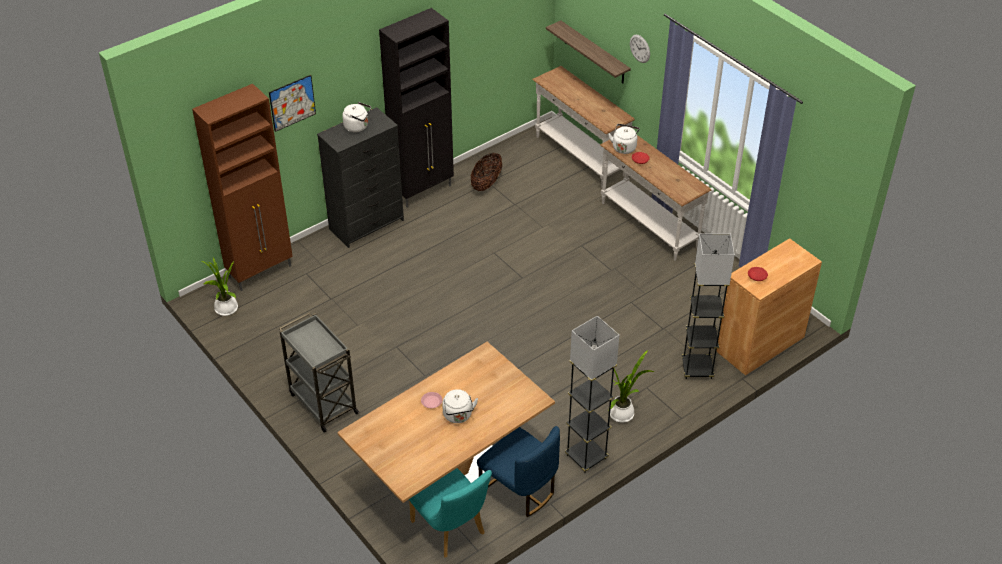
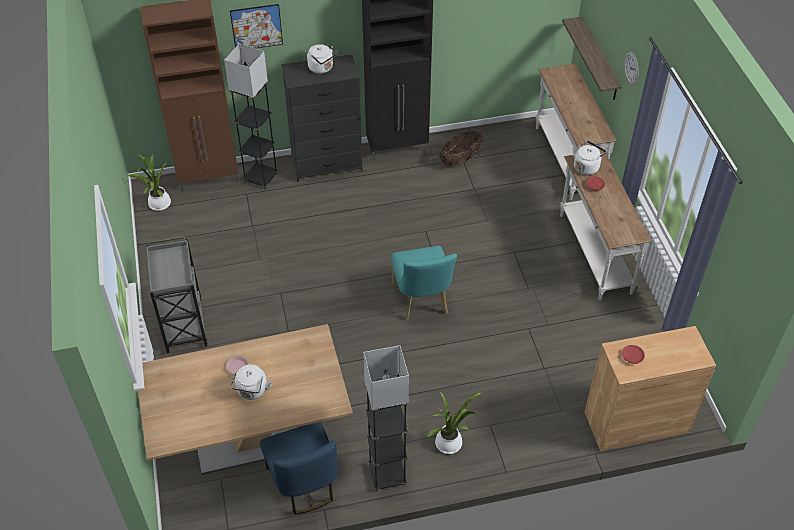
camera: 25 degrees right, 5 degrees up
turquoise chair [409,468,492,558] -> turquoise chair moved to [391,246,457,321]
black floor lamp [682,233,735,379] -> black floor lamp moved to [224,44,279,189]

